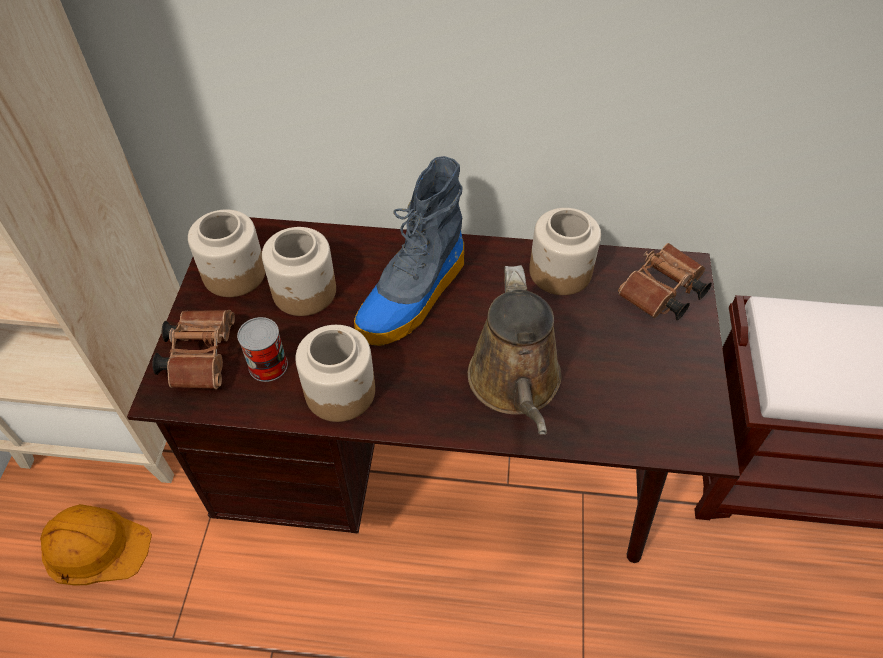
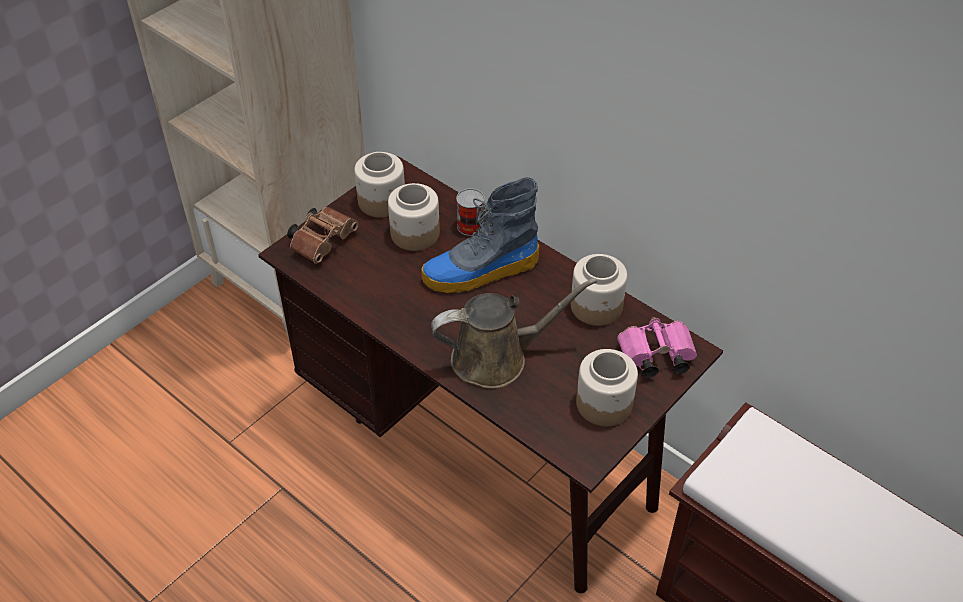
camera: 35 degrees right, 5 degrees down
orange hard hat [40,504,152,585] -> none
can [237,317,288,382] -> can moved to [456,188,485,236]
jar [295,325,375,422] -> jar moved to [576,349,638,426]
brown watering can [468,265,562,435] -> brown watering can turned 135 degrees counterclockwise [431,278,597,389]
brown binoculars [618,243,712,320] -> pink binoculars [617,317,697,378]

